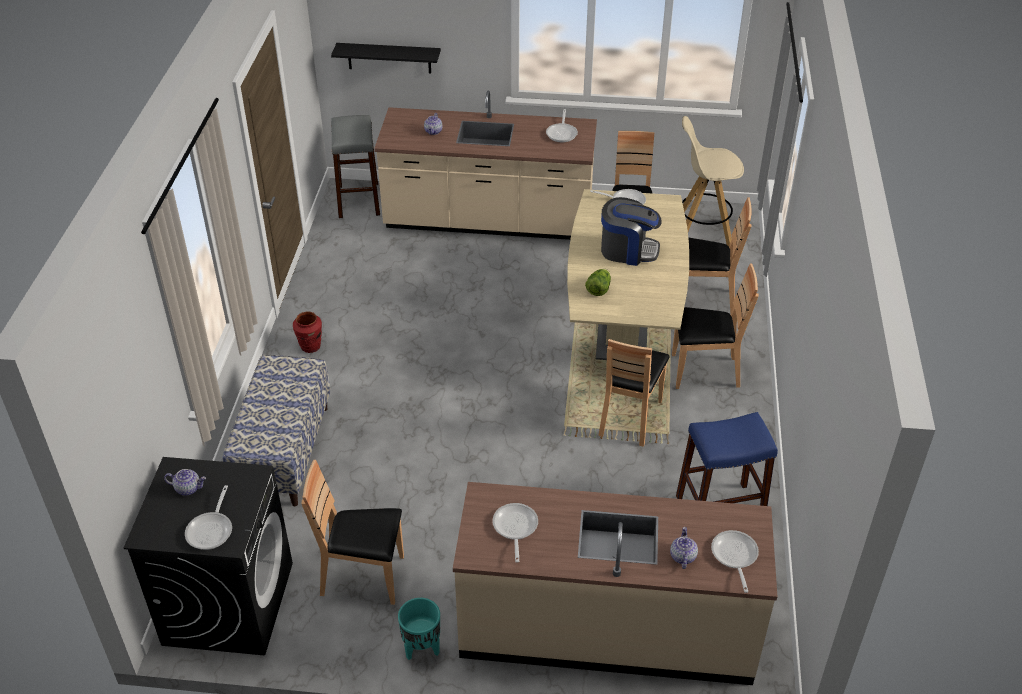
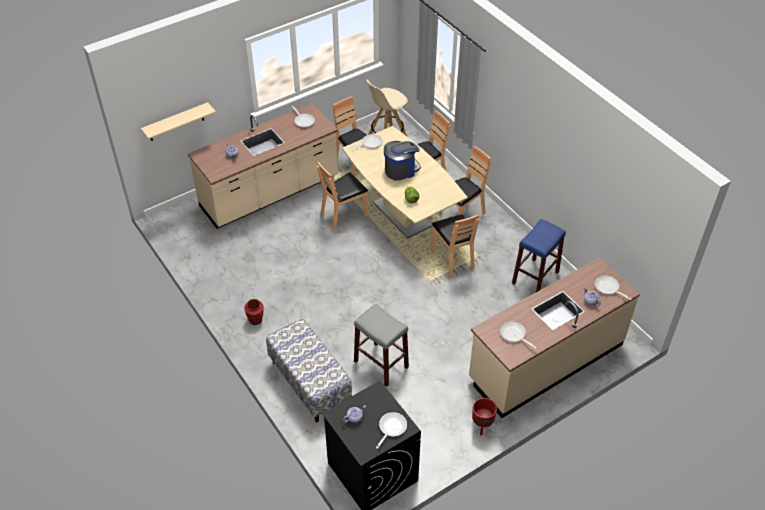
camera: 40 degrees left, 5 degrees up
frying pan [185,485,232,550] -> frying pan turned 120 degrees counterclockwise [376,412,407,449]
brown chair [301,460,404,605] -> brown chair moved to [317,162,368,231]
black shelf [331,43,441,74] -> beige shelf [141,102,216,141]
grey stool [331,115,380,218] -> grey stool moved to [354,304,409,387]
turquoise planter [398,598,440,660] -> red planter [472,398,497,435]

